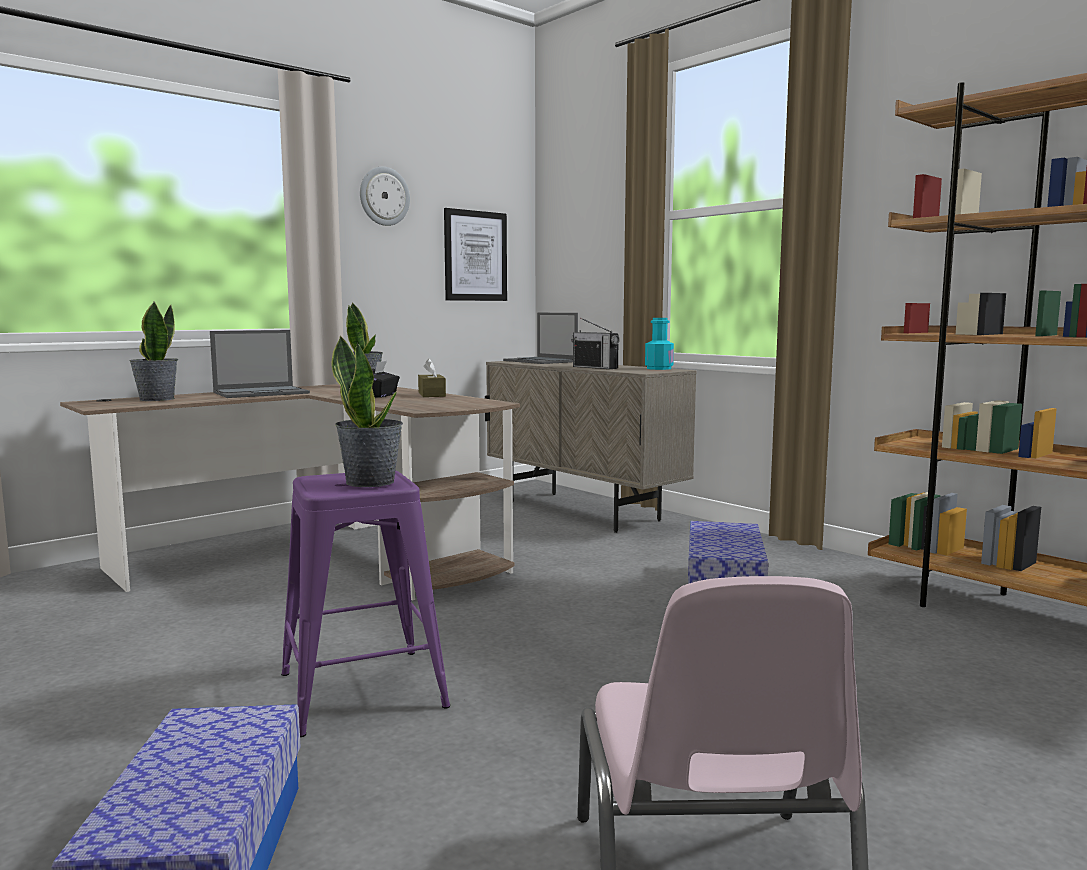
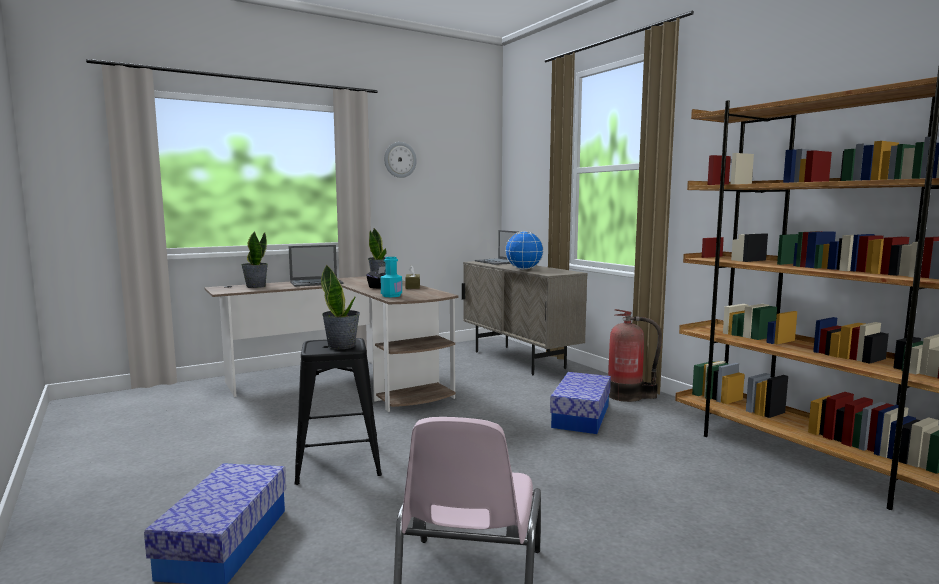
camera: 10 degrees right, 0 degrees up
purple stool [281,470,450,737] -> black stool [294,338,382,485]
picture [444,208,507,301] -> none
radio [571,317,620,369] -> globe [505,231,544,270]
turquoise bottle [645,318,674,370] -> turquoise bottle moved to [380,257,402,297]
none -> fire extinguisher [608,309,662,402]

